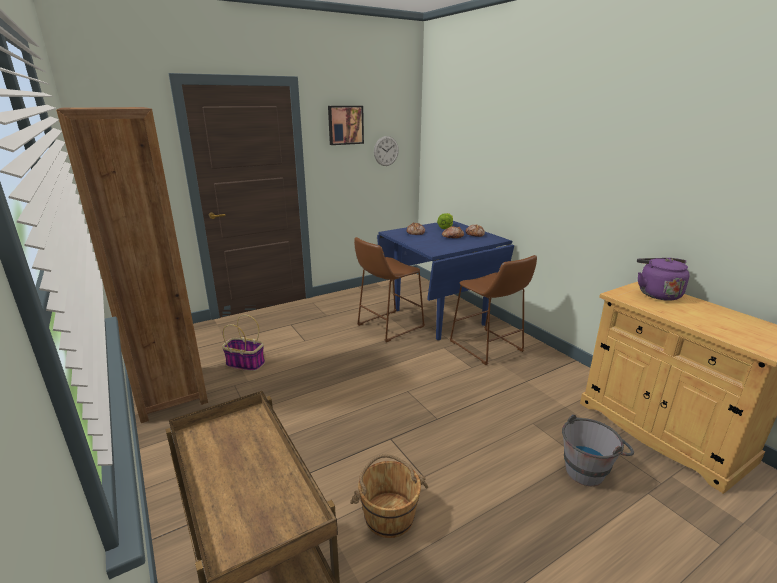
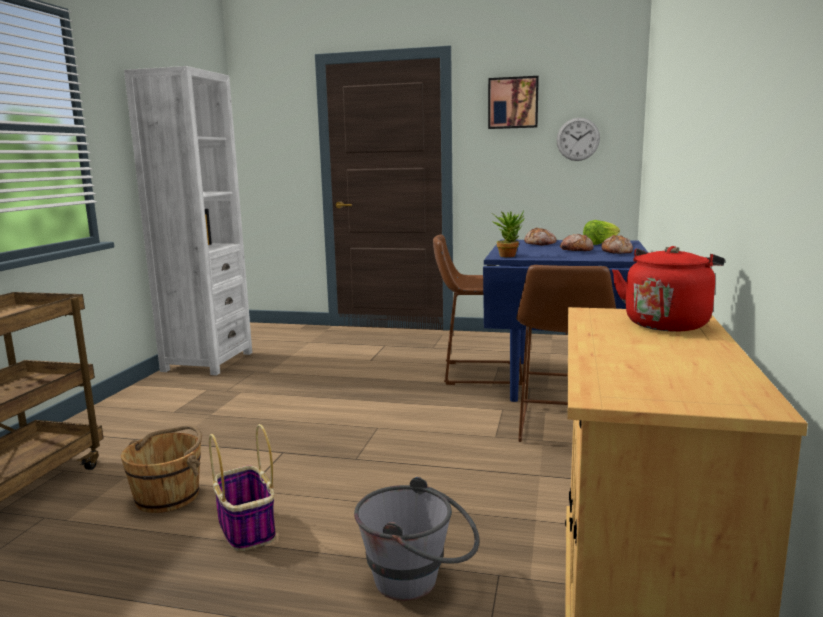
camera: 45 degrees right, 10 degrees down
brown bookcase [56,107,208,423] -> white bookcase [124,66,252,375]
basket [222,315,265,371] -> basket moved to [209,424,276,551]
purple kettle [637,258,690,301] -> red kettle [612,246,725,331]
none -> potted plant [491,210,524,257]

